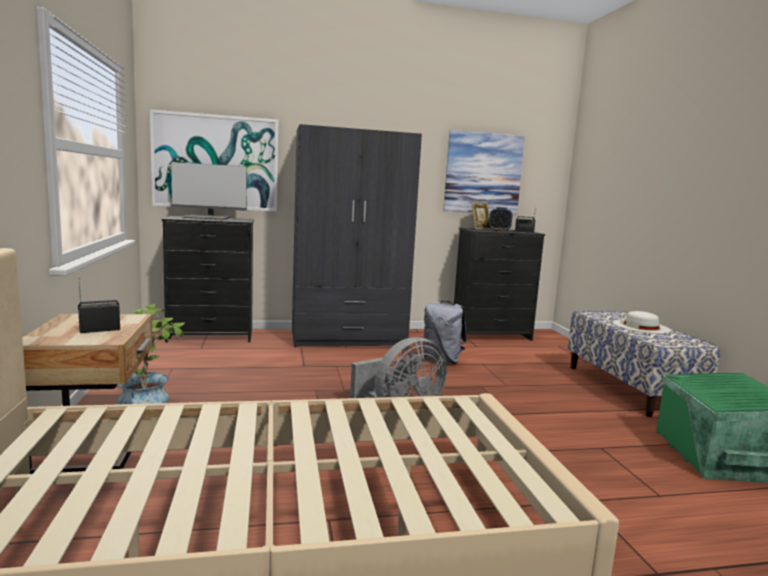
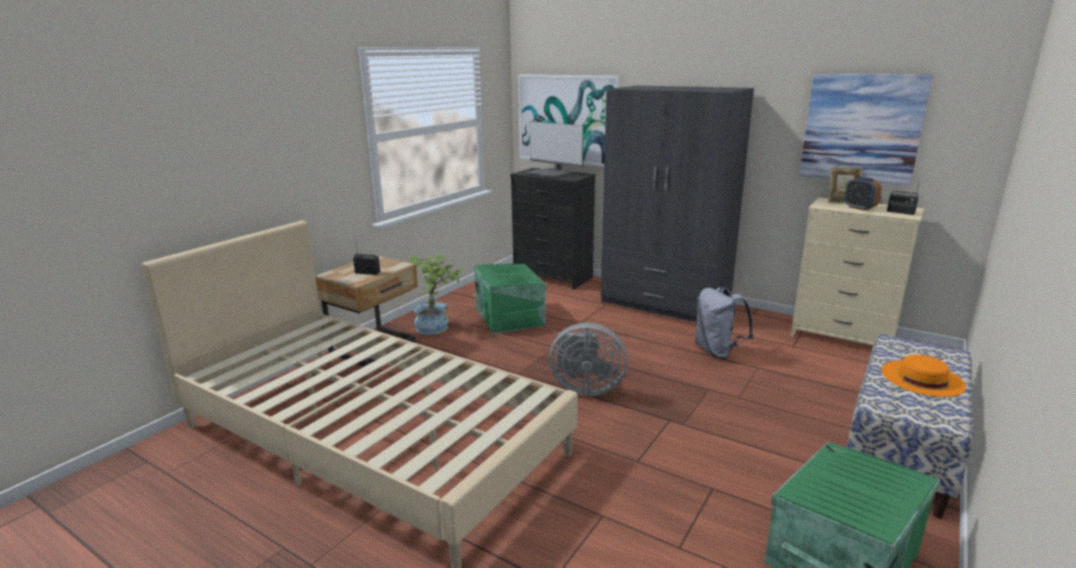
camera: 45 degrees right, 10 degrees up
black dresser [454,228,545,341] -> beige dresser [791,197,924,345]
white hat [613,311,671,333] -> orange hat [881,355,966,397]
none -> green storage box [473,264,547,334]

